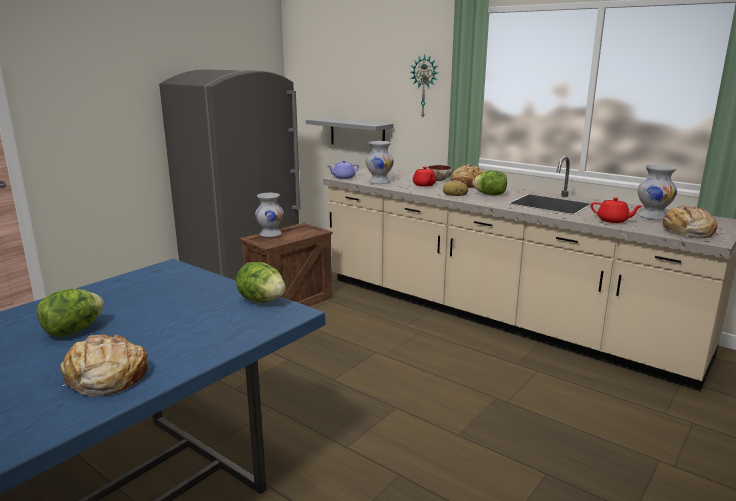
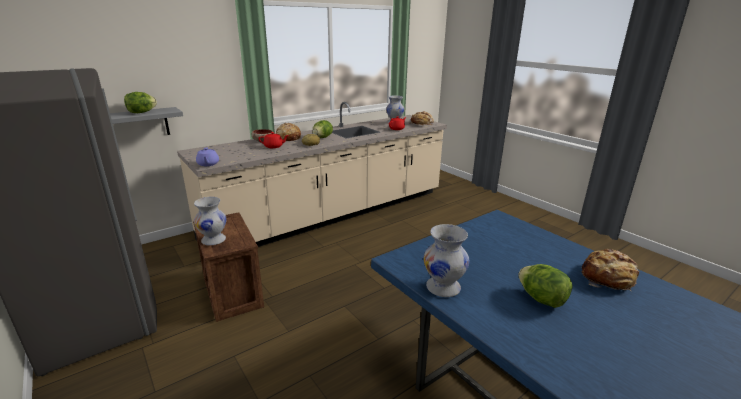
camera: 75 degrees left, 5 degrees up
lettuce [236,262,286,303] -> lettuce moved to [124,92,157,113]
white vase [366,141,394,184] -> white vase moved to [424,224,469,297]
wall clock [410,55,438,119] -> none

